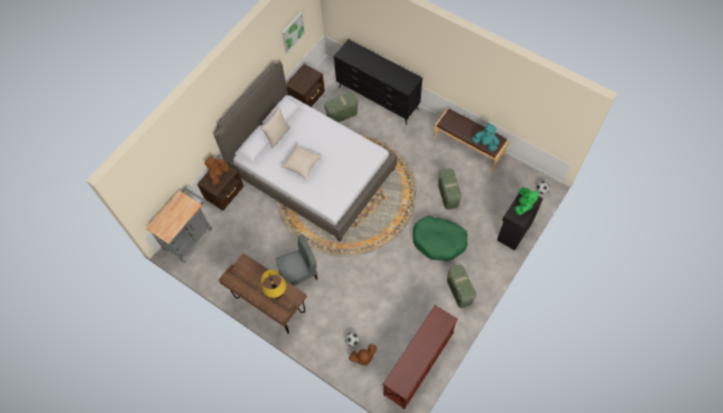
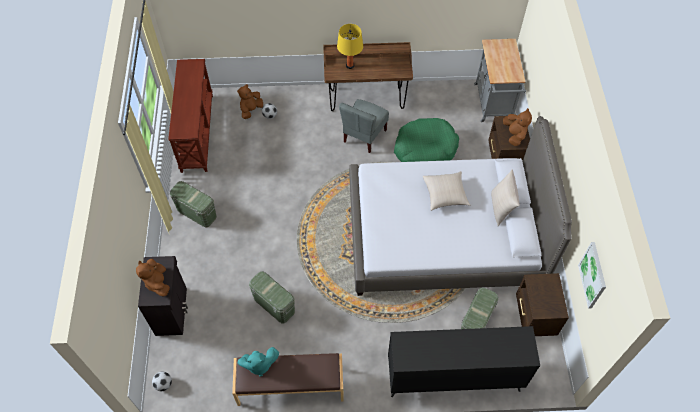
camera: 140 degrees right, 5 degrees down
green dog bed [413,216,468,261] -> green dog bed moved to [394,118,459,162]
green plush toy [514,188,538,215] -> brown plush toy [136,259,170,297]

